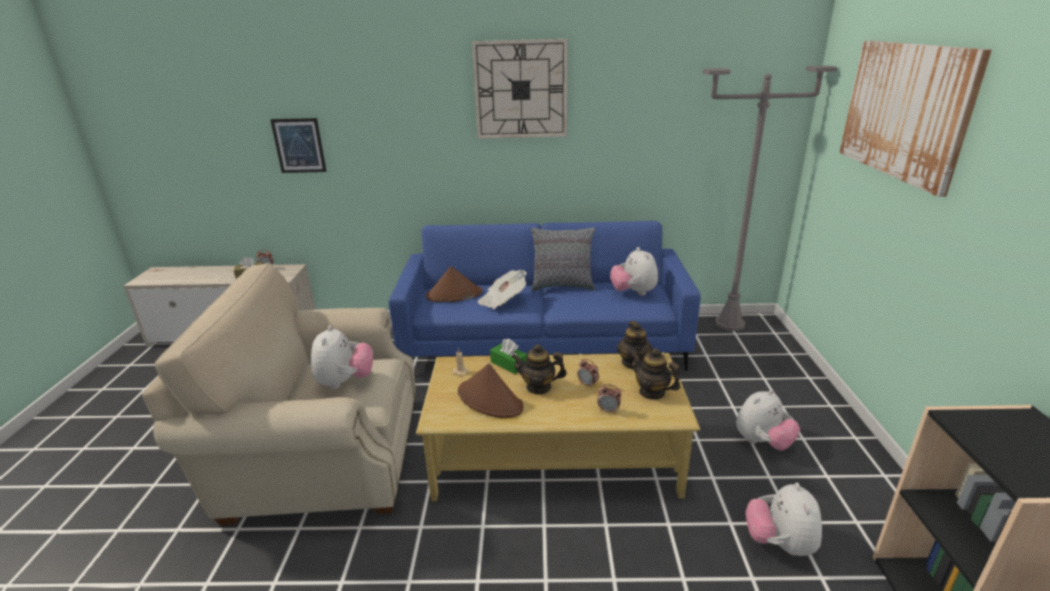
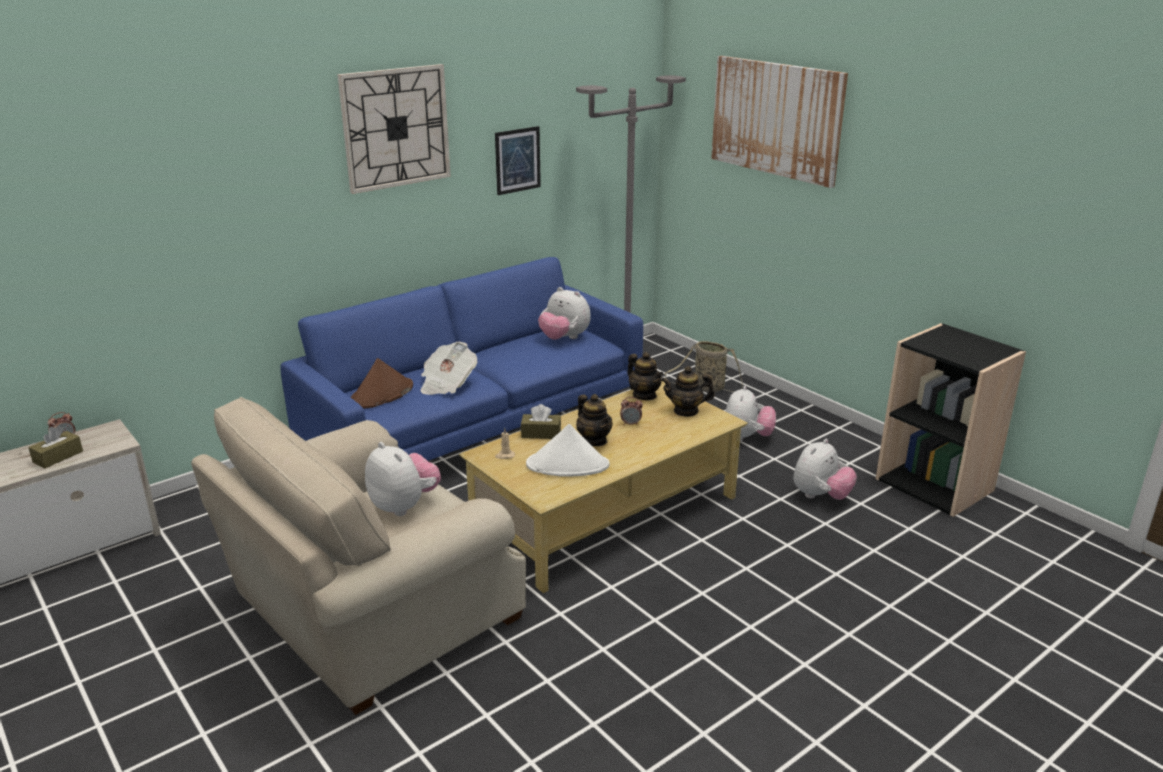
camera: 40 degrees left, 0 degrees up
picture [270,118,327,173] -> picture moved to [495,126,541,195]
brown hat [458,363,524,418] -> white hat [526,424,610,476]
green tissue box [490,338,527,374] -> brown tissue box [521,404,561,439]
teapot [511,344,567,394] -> teapot turned 90 degrees counterclockwise [576,394,612,446]
grey pillow [531,228,595,291] -> none
alarm clock [597,384,622,414] -> none
plush toy [746,482,822,556] -> plush toy turned 105 degrees counterclockwise [793,439,857,500]
none -> basket [665,341,743,392]

